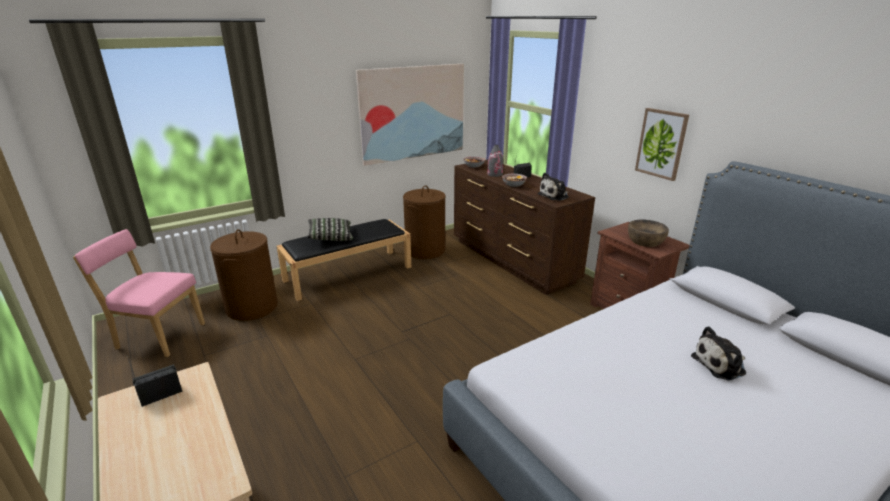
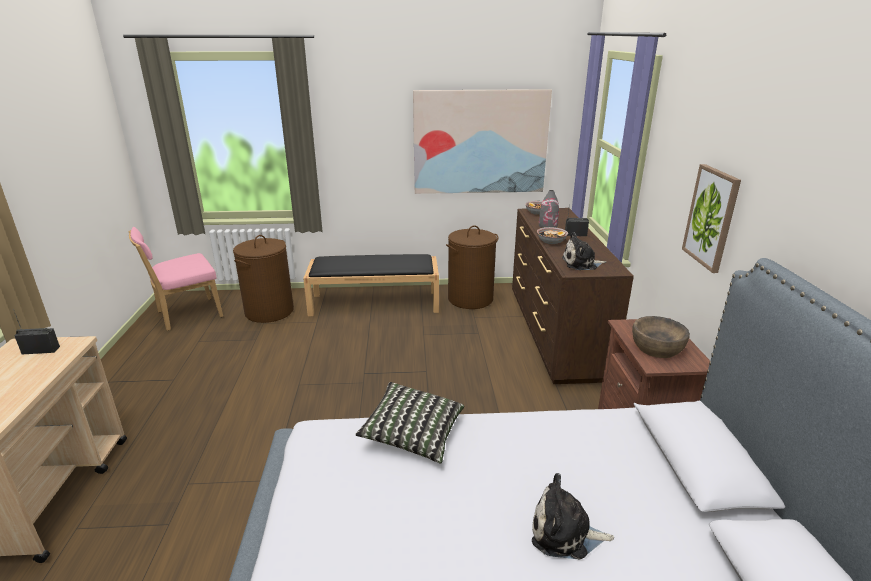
camera: 30 degrees right, 0 degrees up
pink chair [73,229,205,357] -> pink chair turned 75 degrees counterclockwise [129,227,223,331]
pillow [307,218,353,241] -> pillow moved to [355,382,464,464]

